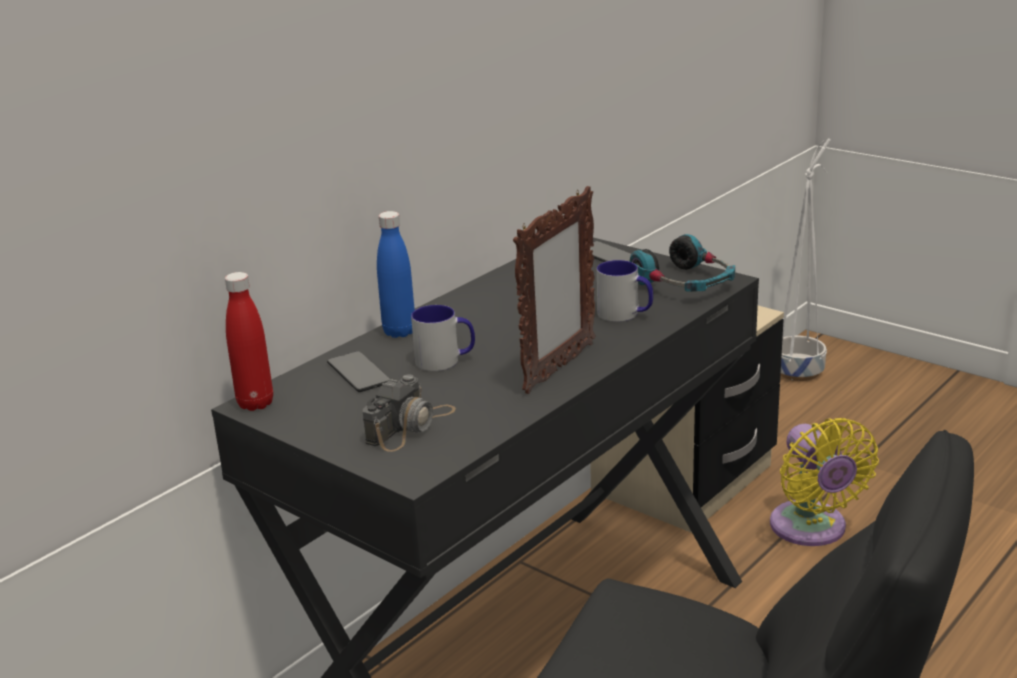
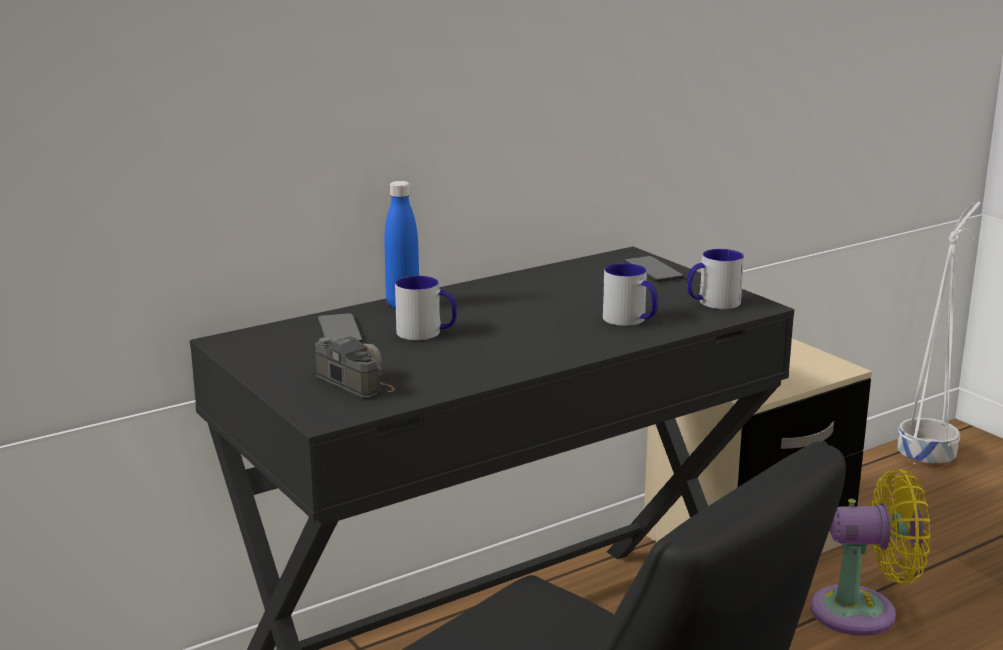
camera: 15 degrees right, 5 degrees down
red bottle [225,272,273,411] -> none
camera [363,374,456,452] -> camera turned 90 degrees counterclockwise [315,336,395,399]
picture frame [513,186,595,394] -> none
headphones [629,234,735,292] -> mug [687,249,744,309]
yellow fan [770,418,879,546] -> yellow fan turned 90 degrees counterclockwise [811,469,931,636]

